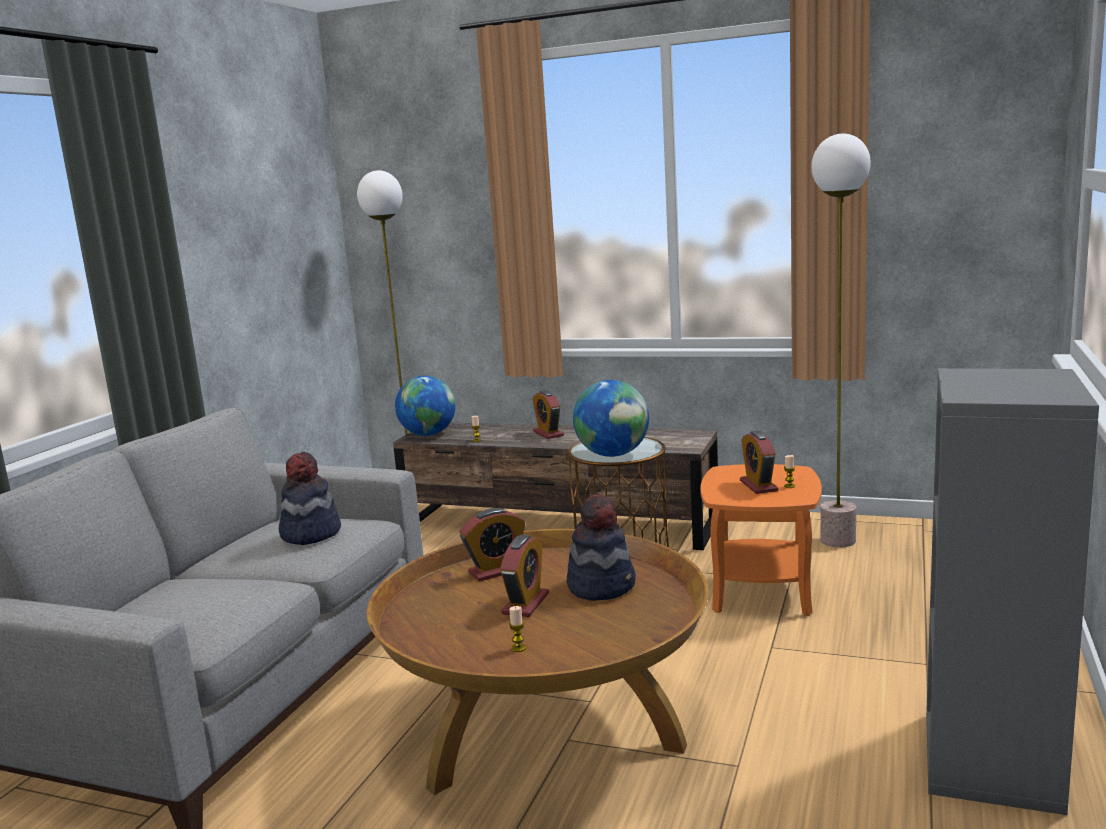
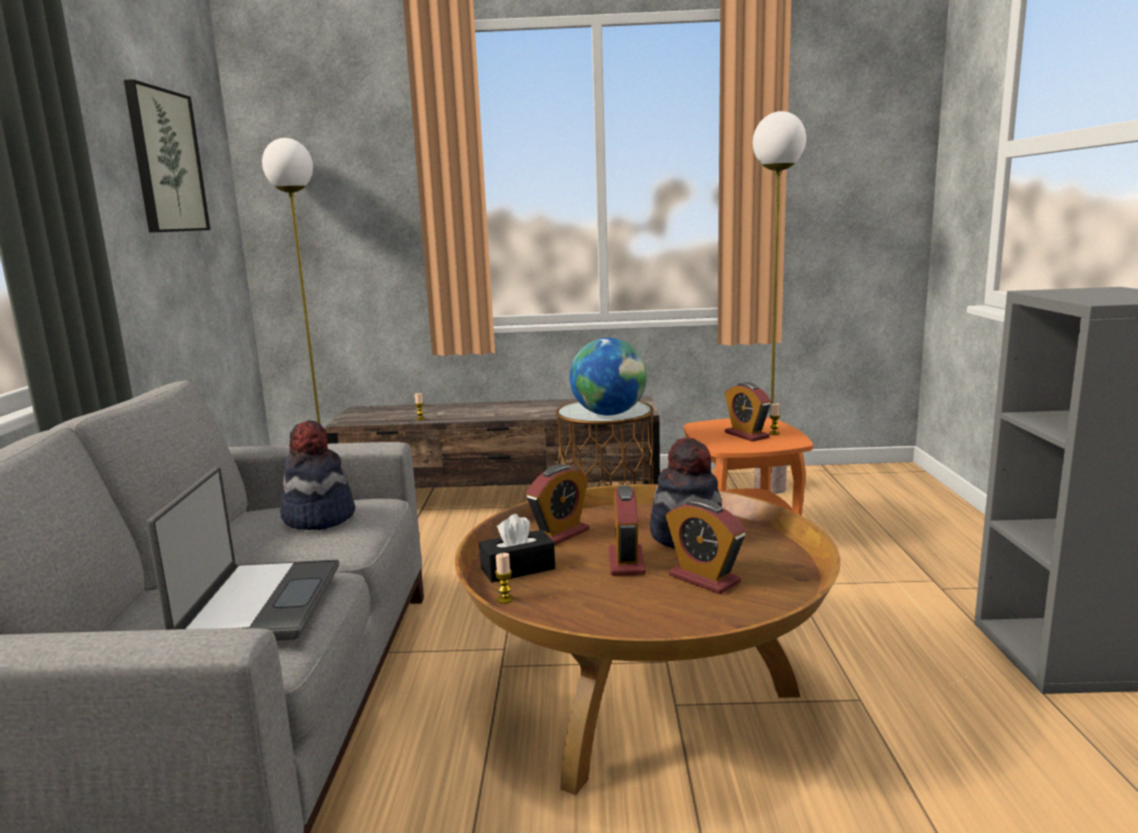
camera: 20 degrees left, 0 degrees up
globe [395,376,455,436] -> none
candle [509,606,526,652] -> candle moved to [495,553,513,604]
alarm clock [532,390,564,439] -> alarm clock moved to [666,498,746,594]
none -> picture [124,79,210,233]
none -> laptop [146,467,339,641]
none -> black tissue box [479,514,555,583]

